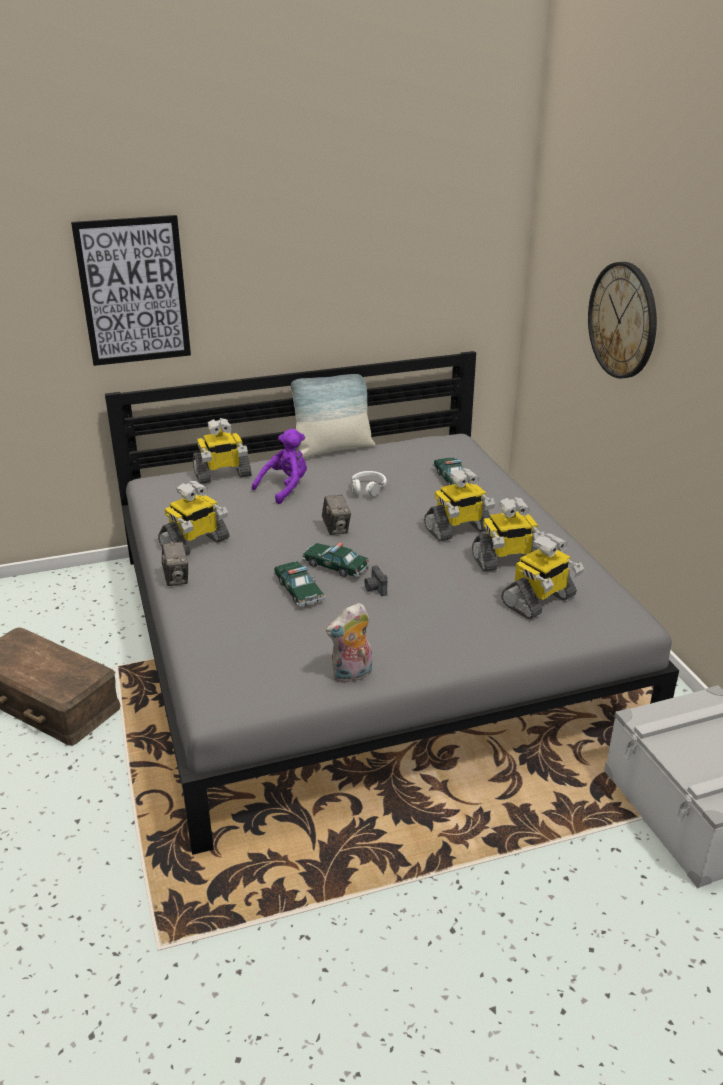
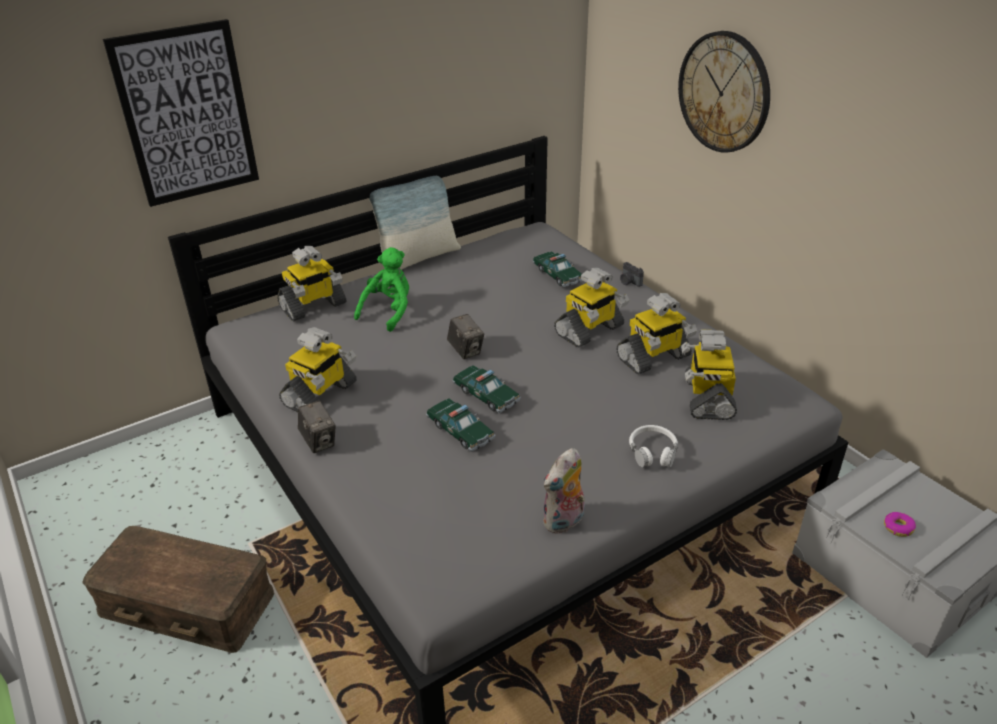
camera: 15 degrees left, 5 degrees up
purple plush toy [252,429,307,504] -> green plush toy [354,247,409,332]
toy car [302,542,370,578] -> toy car turned 150 degrees counterclockwise [452,365,521,413]
white headphones [351,471,387,497] -> white headphones moved to [629,425,678,468]
camera [364,565,387,596] -> camera moved to [620,262,644,287]
toy robot [501,533,584,619] -> toy robot turned 150 degrees clockwise [681,330,737,420]
none -> donut [884,512,916,537]

